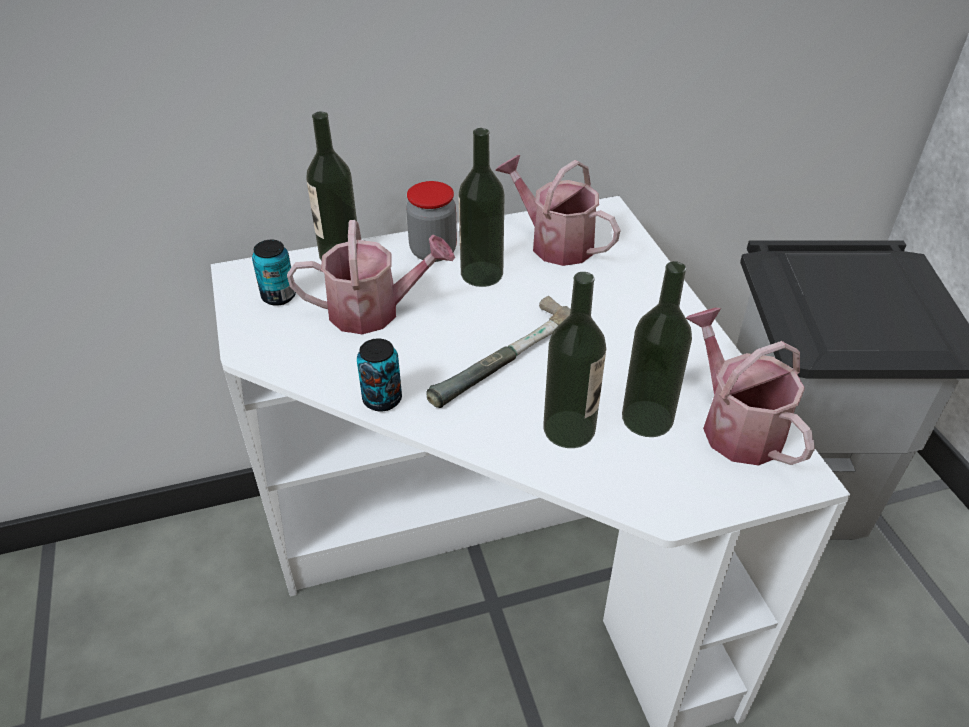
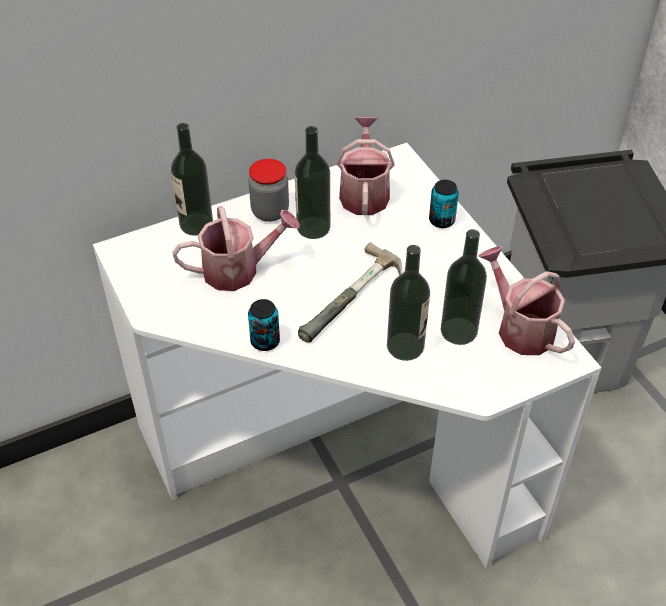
camera: 10 degrees left, 5 degrees up
can [252,240,296,306] -> can moved to [429,180,459,228]
watering can [495,155,621,266] -> watering can turned 60 degrees clockwise [337,117,394,215]

